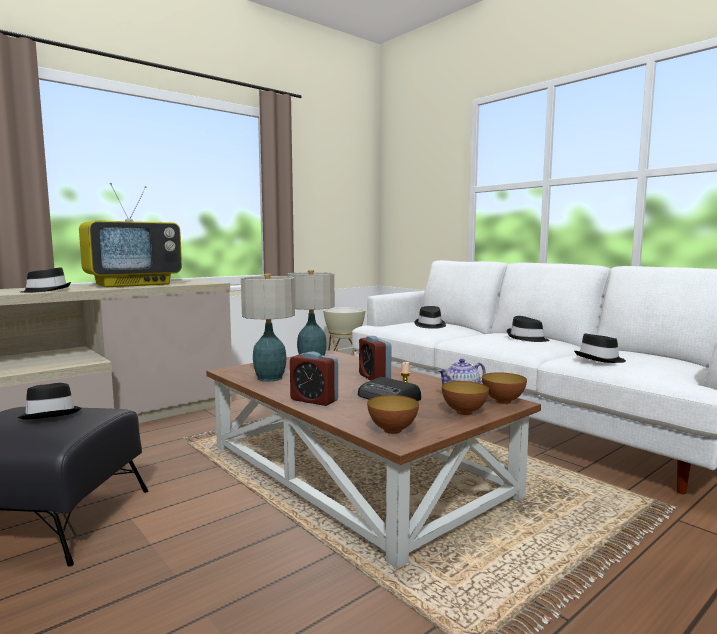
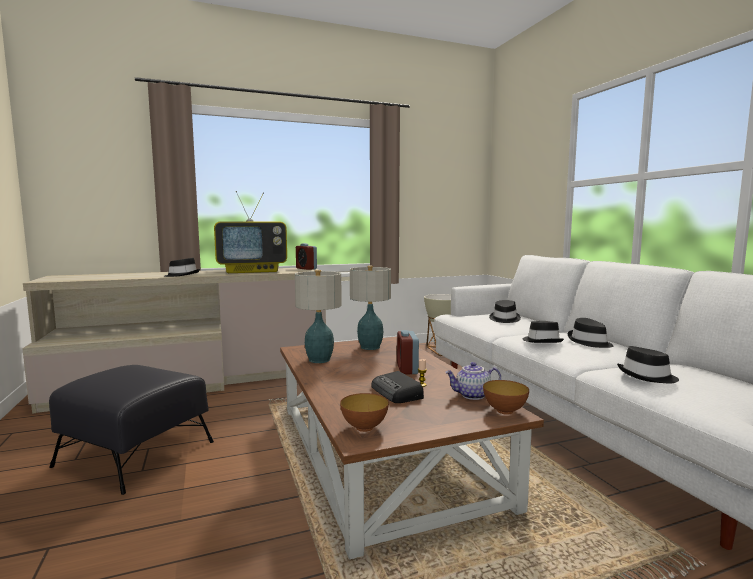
camera: 20 degrees right, 0 degrees up
black hat [17,383,82,420] -> black hat moved to [523,321,564,343]
alarm clock [290,352,338,406] -> alarm clock moved to [296,243,317,270]
bowl [442,381,489,415] -> none

